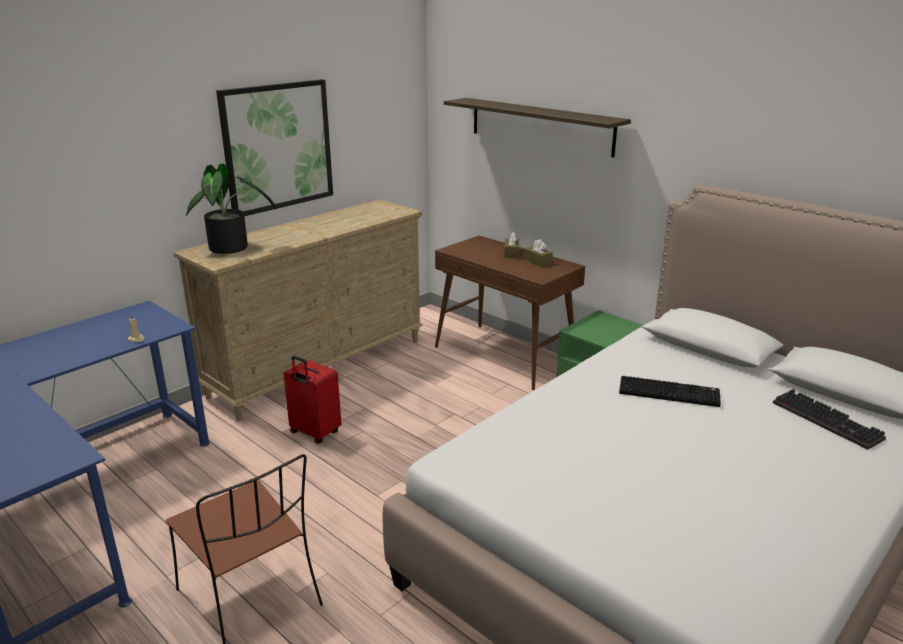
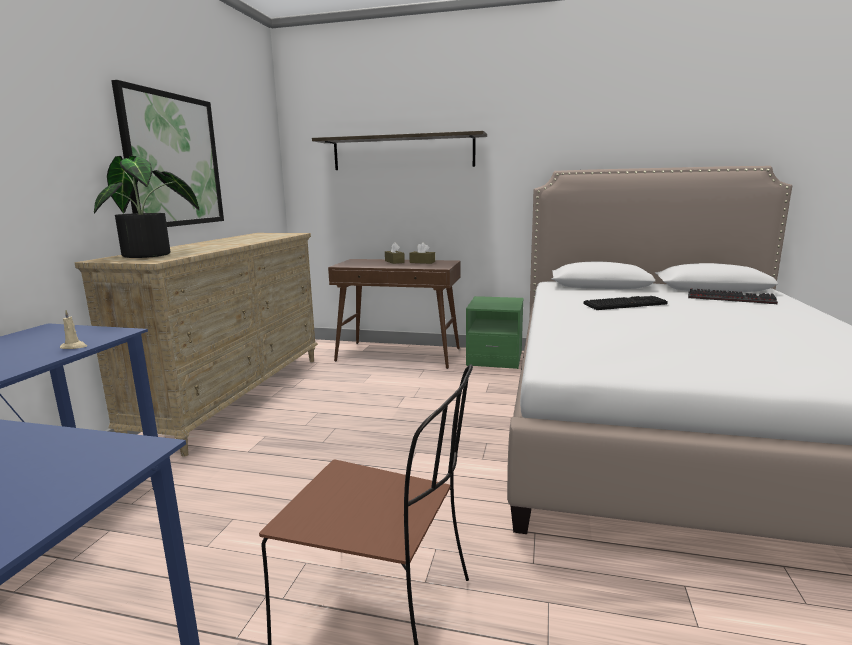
camera: 30 degrees left, 10 degrees down
red suitcase [284,356,341,444] -> none

